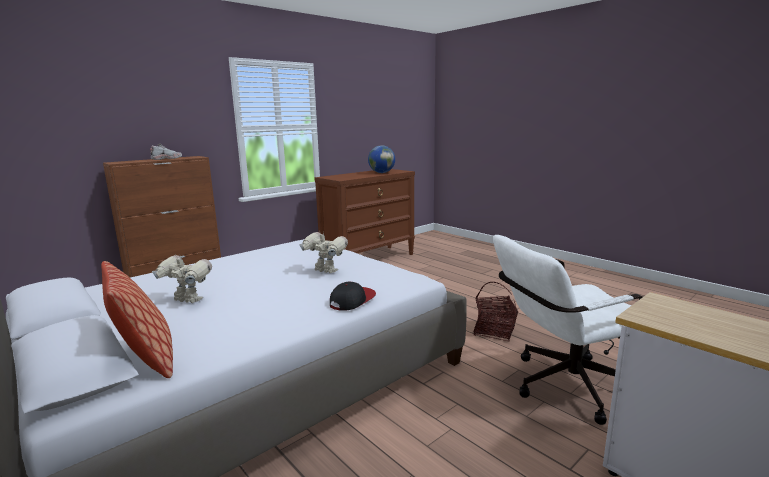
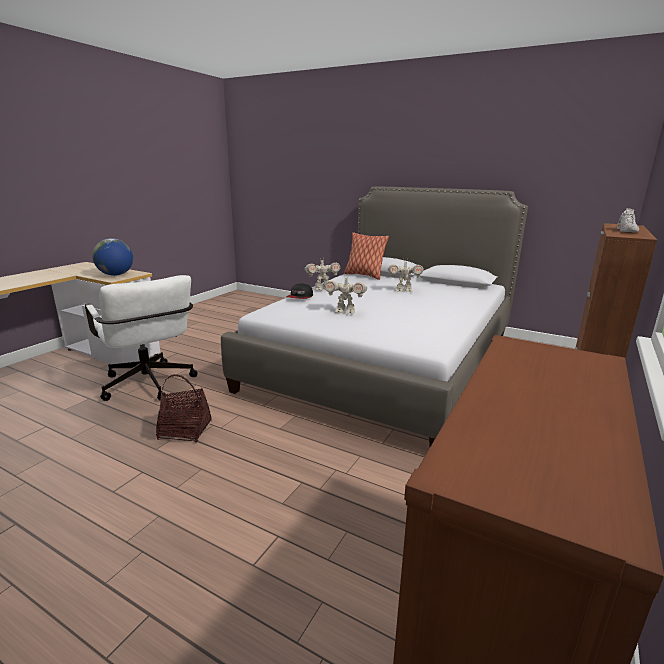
camera: 160 degrees right, 5 degrees up
globe [368,145,395,173] -> globe moved to [92,238,133,276]
white office chair [493,235,643,425] -> white office chair turned 90 degrees clockwise [85,275,198,401]
none -> toy robot [304,257,340,290]

